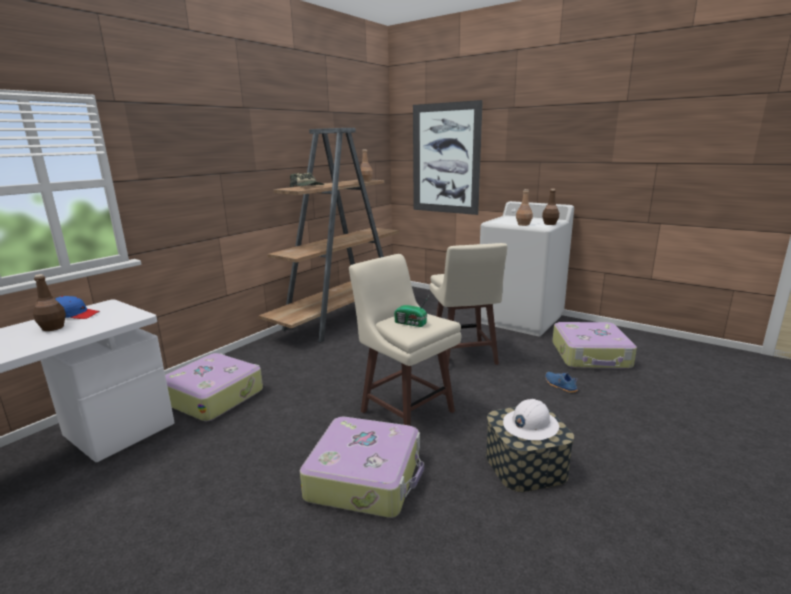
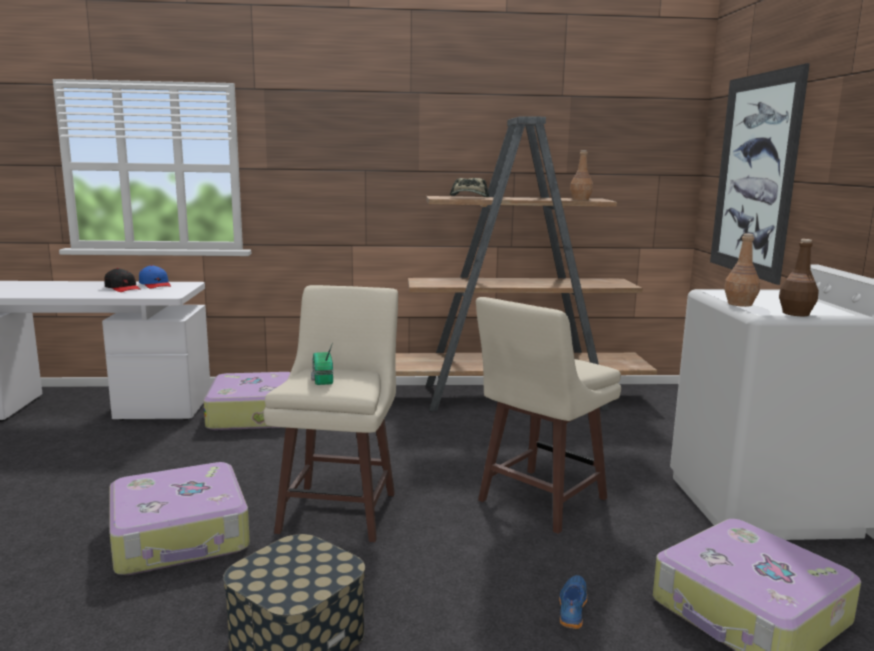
camera: 50 degrees right, 5 degrees down
brown bottle [33,274,66,331] -> black cap [104,268,140,292]
white hard hat [503,399,559,440] -> none

